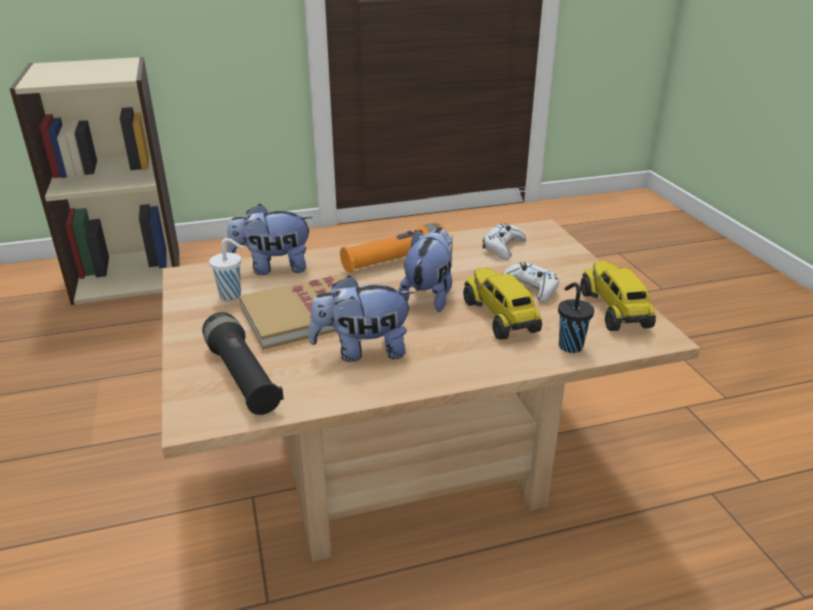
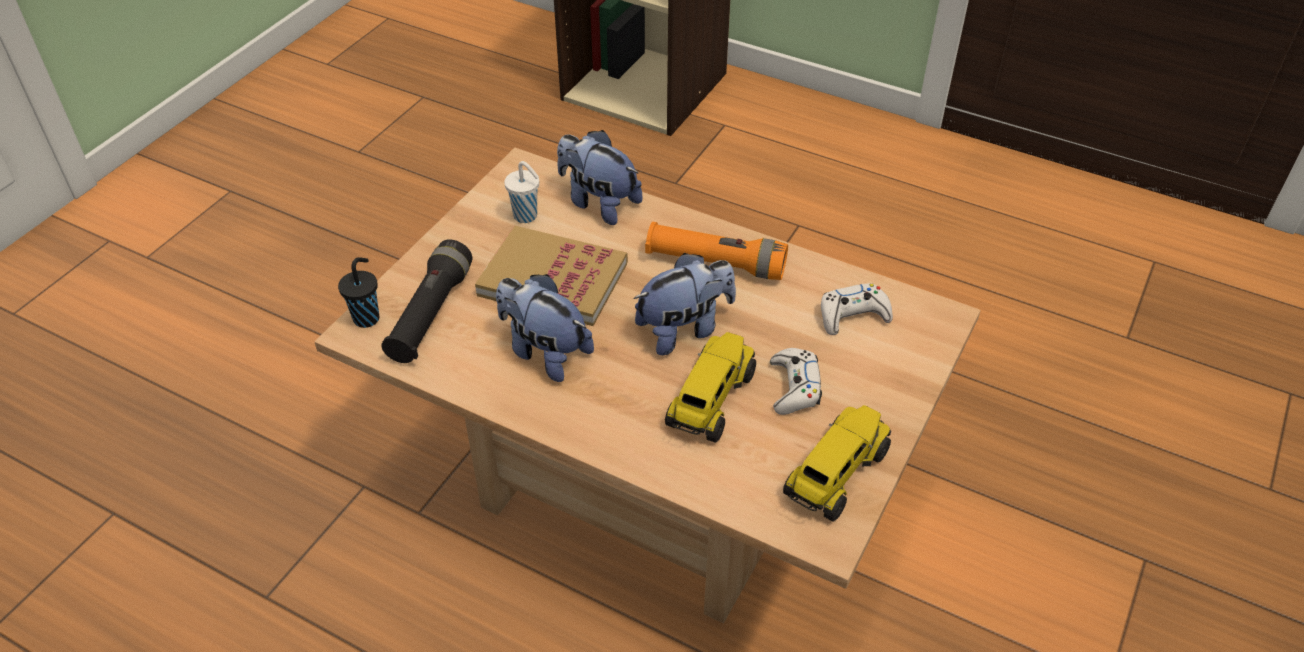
camera: 45 degrees right, 15 degrees up
black cup [558,282,594,353] -> black cup moved to [338,257,379,328]

